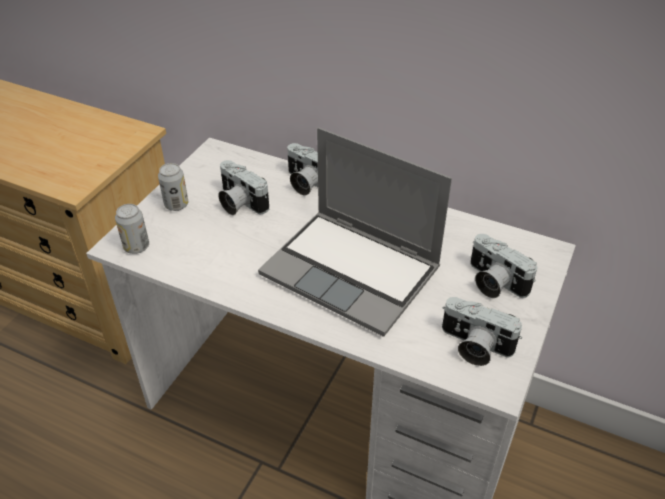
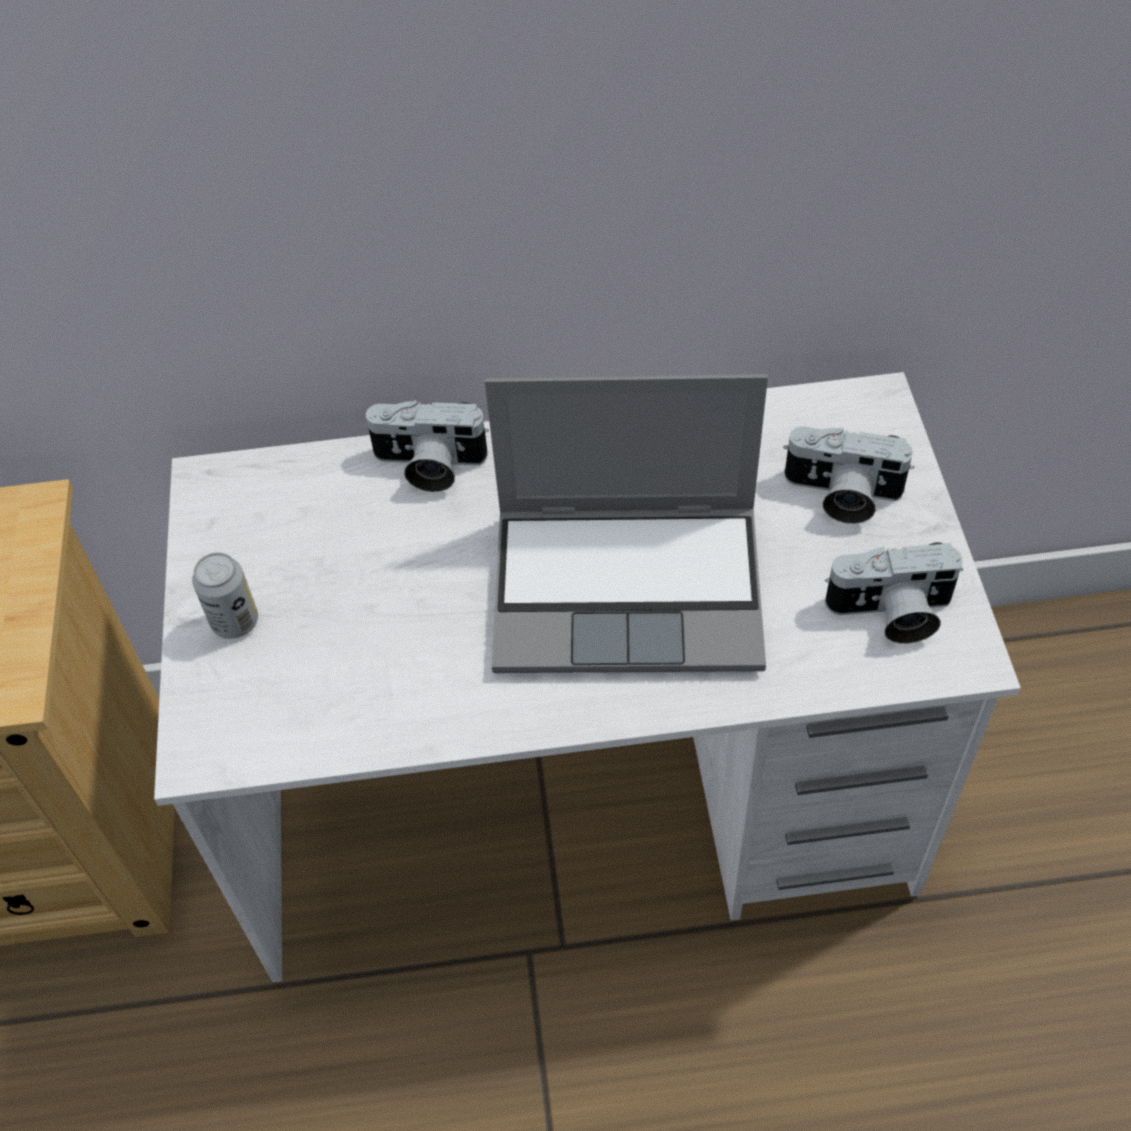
camera: 30 degrees left, 10 degrees up
can [115,204,149,254] -> none
camera [218,160,269,215] -> none

